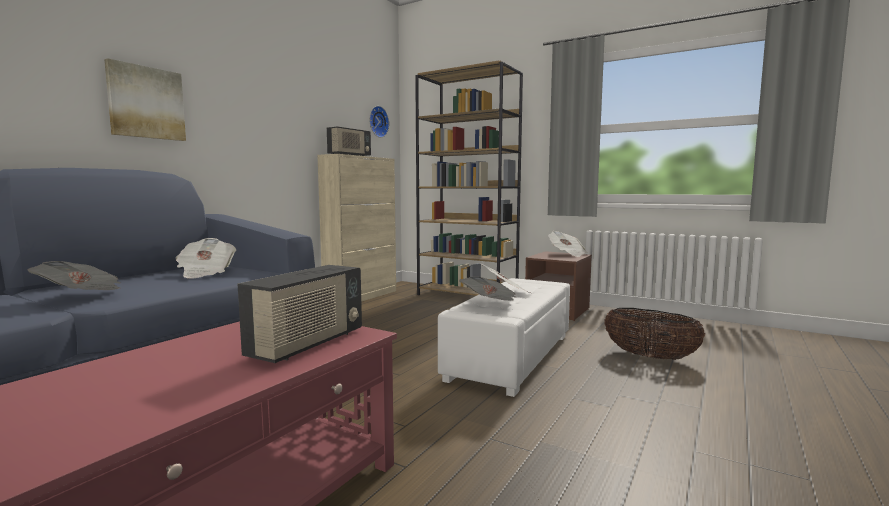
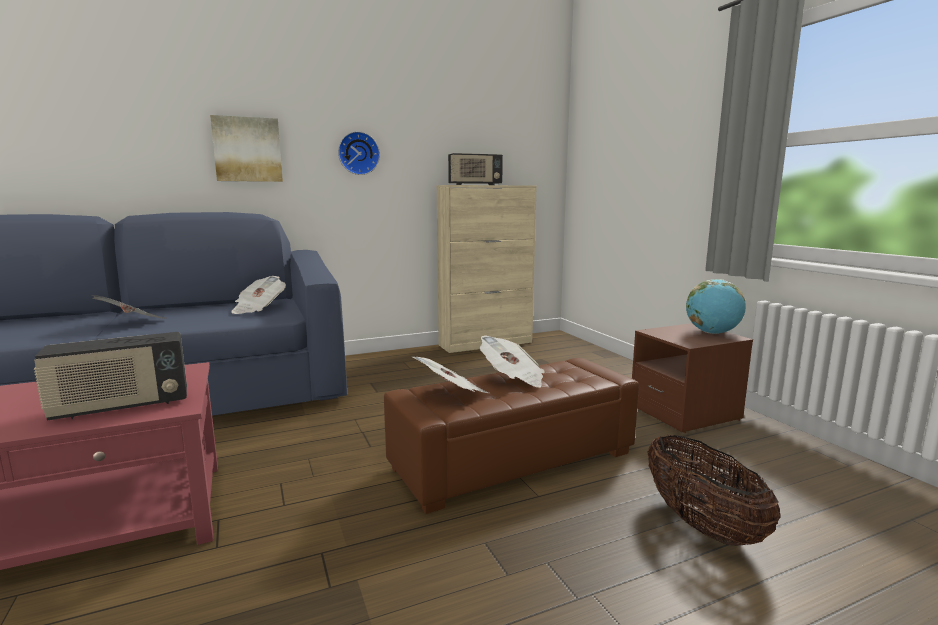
camera: 35 degrees right, 5 degrees up
wall clock [369,106,389,138] -> wall clock moved to [338,131,380,175]
brown bookcase [415,60,523,296] -> none
white ottoman [438,278,570,397] -> brown ottoman [384,358,639,514]
newspaper [548,231,587,257] -> globe [686,279,746,334]

